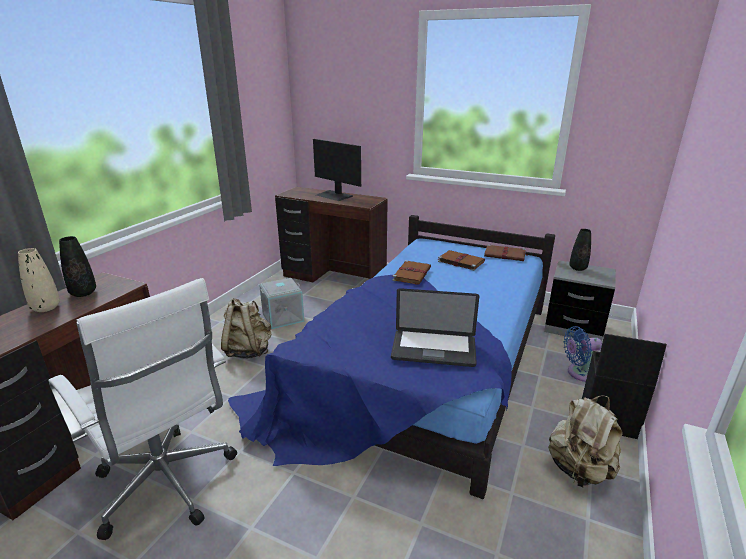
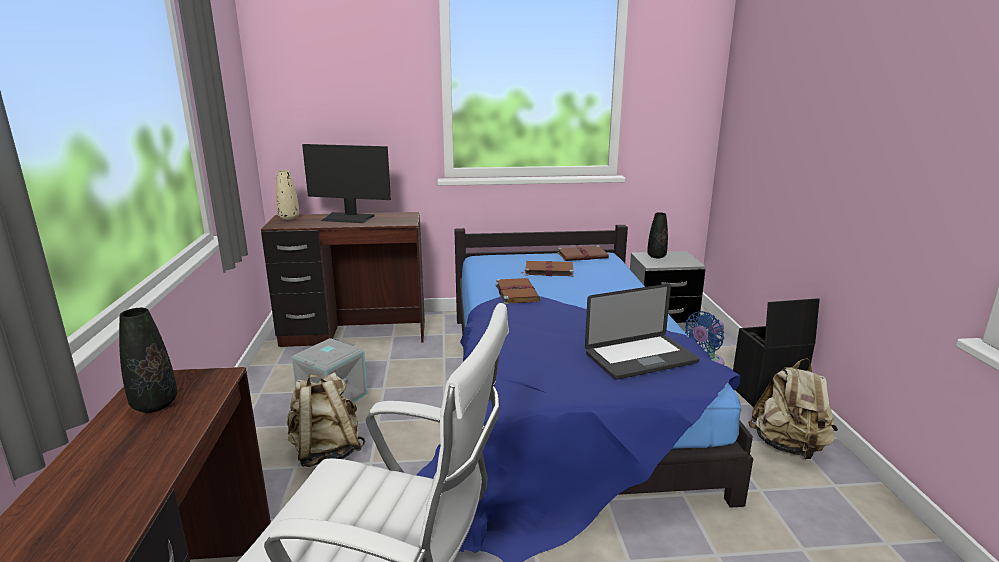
camera: 30 degrees left, 5 degrees down
beige vase [18,248,60,312] -> beige vase moved to [276,170,299,220]

